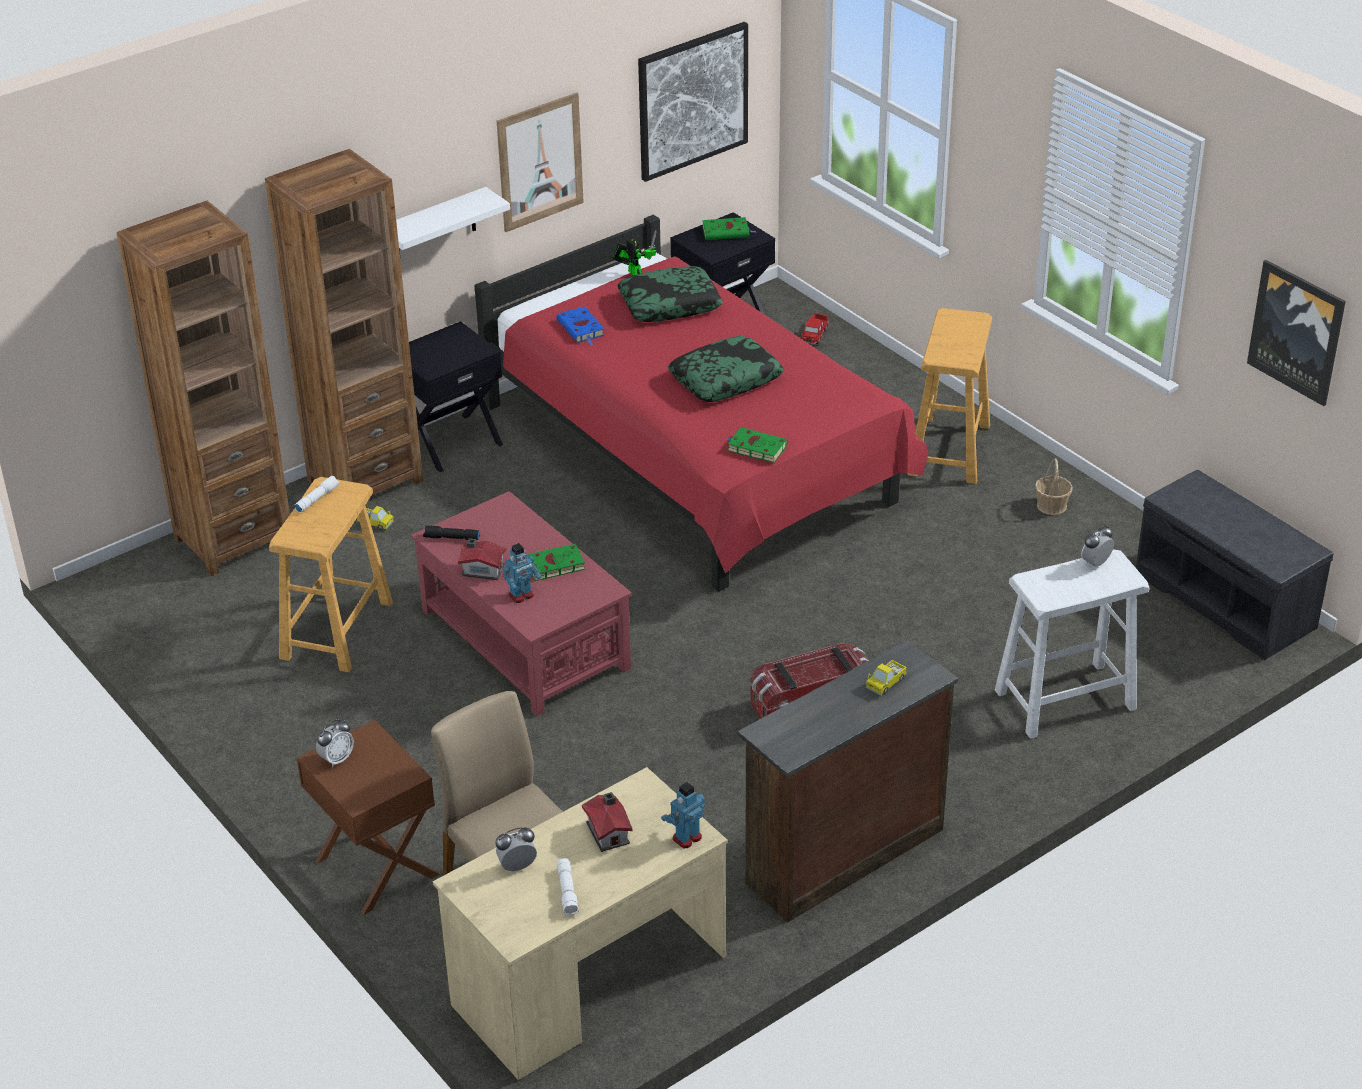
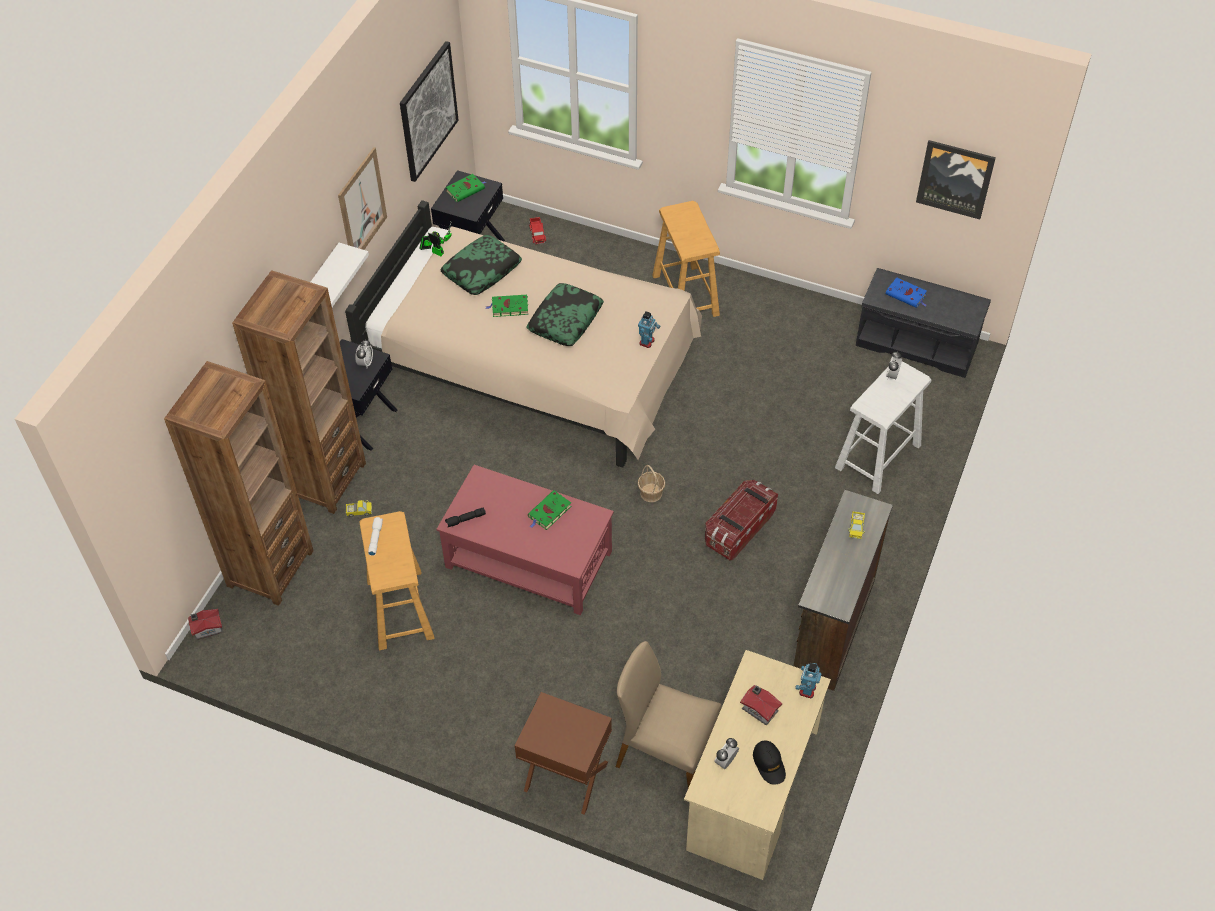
camera: 30 degrees left, 15 degrees up
alarm clock [316,719,354,767] -> alarm clock moved to [355,339,373,368]
toy house [458,538,507,580] -> toy house moved to [188,609,223,640]
red bed [475,215,928,592] -> beige bed [345,200,702,468]
toy robot [503,543,541,603] -> toy robot moved to [638,311,660,348]
blue book [556,306,604,346] -> blue book moved to [886,277,927,308]
white flashlight [557,858,579,915] -> black cap [753,741,786,785]
green book [725,427,788,463] -> green book moved to [486,295,528,317]
basket [1035,458,1073,515] -> basket moved to [638,465,665,502]

